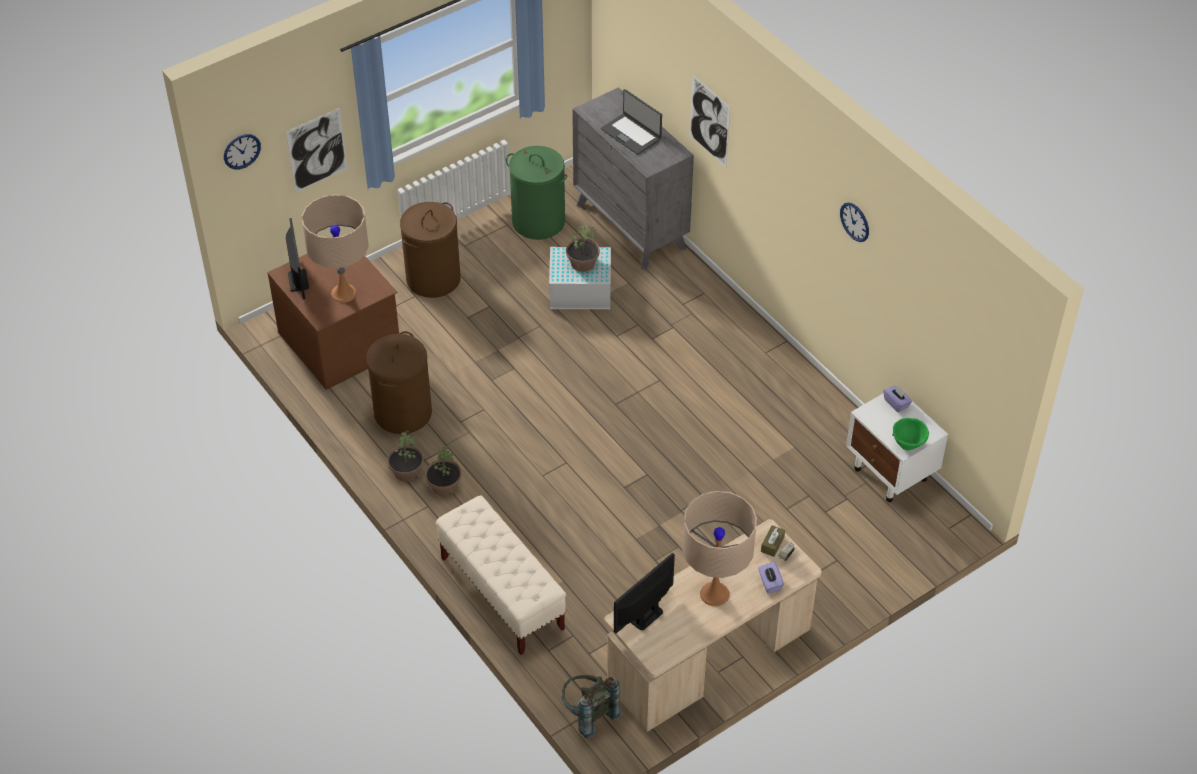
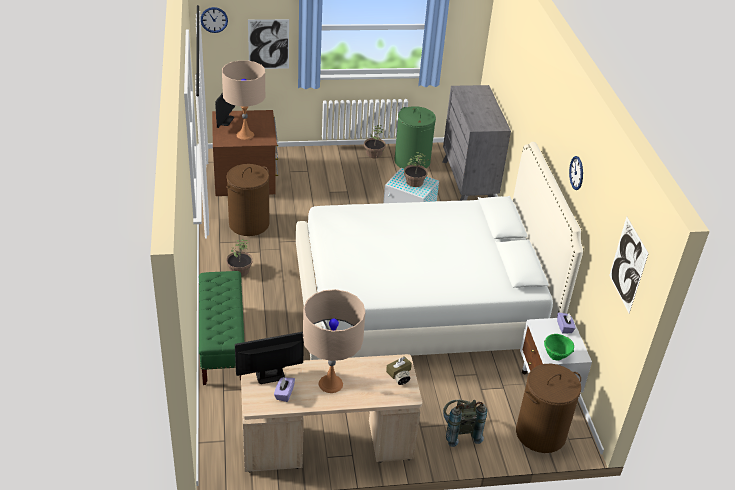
camera: 25 degrees right, 10 degrees down
potted plant [387,430,424,482] -> potted plant moved to [364,125,386,158]
brown laundry basket [400,202,461,298] -> brown laundry basket moved to [516,364,581,453]
beige bench [436,496,566,655] -> green bench [199,271,245,385]
grey backpack [561,674,622,739] -> grey backpack moved to [443,400,487,447]
laptop [601,89,662,155] -> none
picture [690,74,730,168] -> picture moved to [609,216,649,313]
purple tissue box [758,562,784,593] -> purple tissue box moved to [274,377,295,402]
none -> white bed [296,142,583,360]

